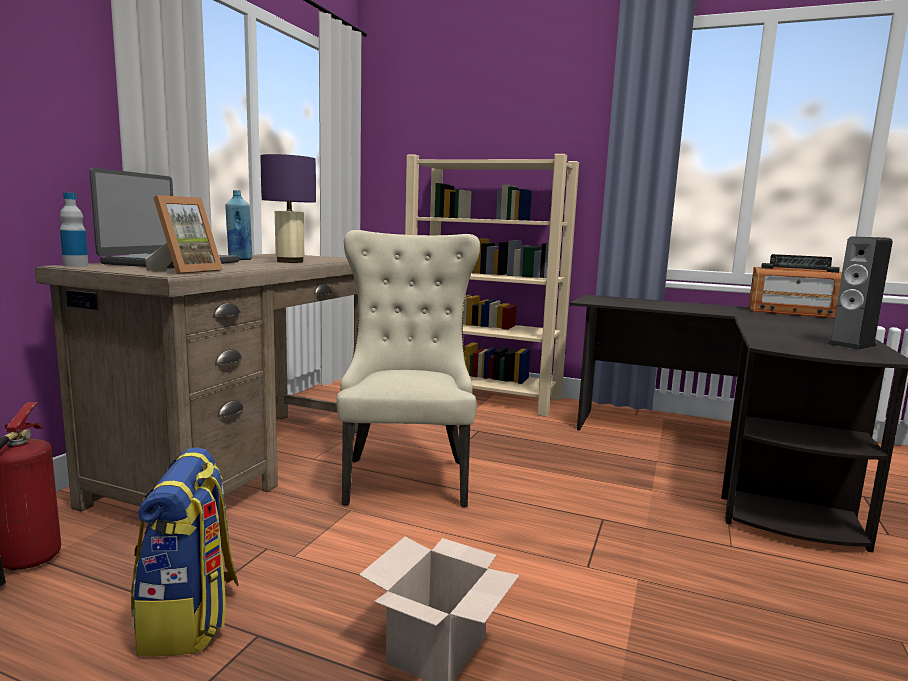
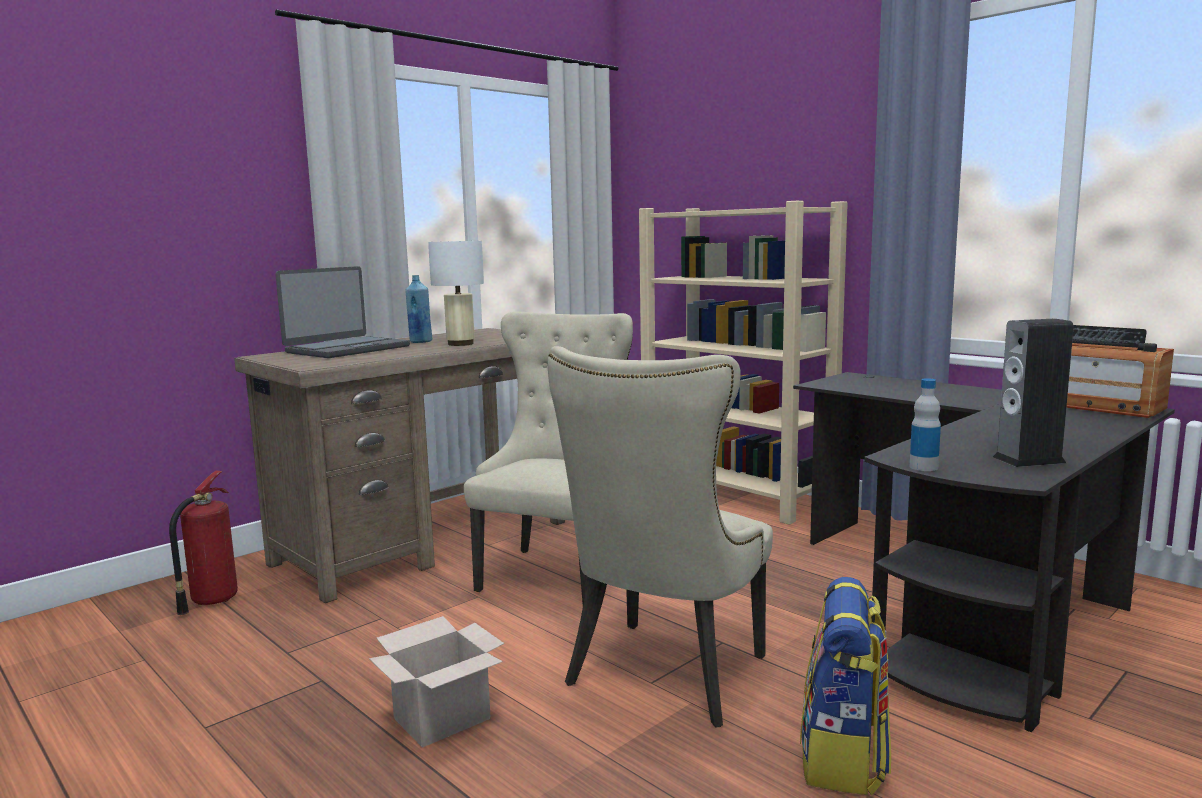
camera: 25 degrees right, 0 degrees up
bottle [60,192,89,267] -> bottle moved to [910,378,941,471]
backpack [131,447,239,656] -> backpack moved to [800,577,891,795]
picture frame [145,195,223,274] -> none
purple table lamp [261,154,316,263] -> white table lamp [428,241,484,346]
none -> beige chair [548,346,773,728]

